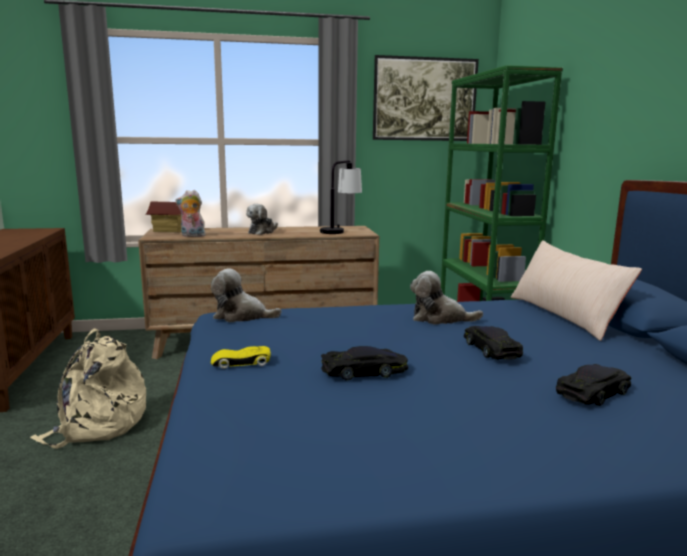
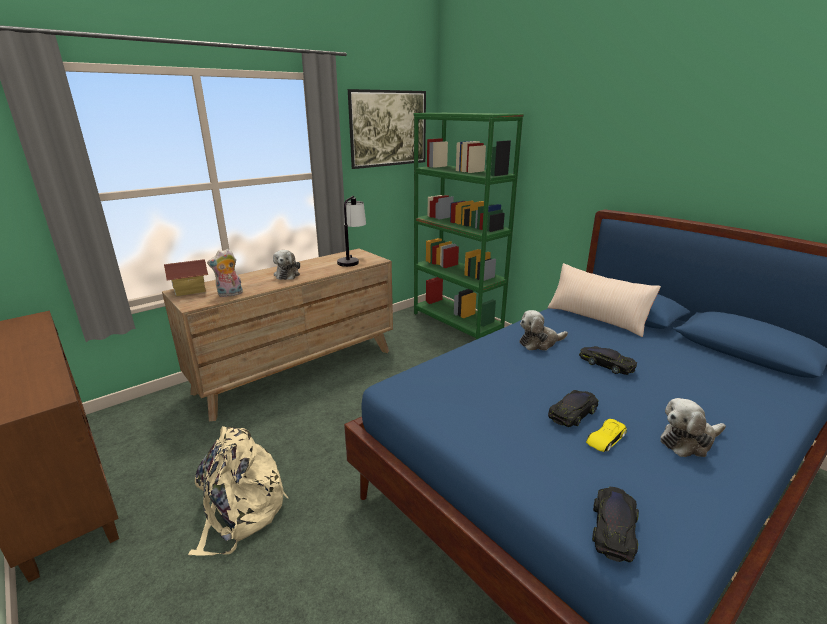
camera: 30 degrees left, 10 degrees up
plush toy [211,268,282,322] -> plush toy moved to [660,398,726,457]
yellow toy car [211,346,271,369] -> yellow toy car moved to [586,419,627,452]
black toy car [556,364,631,406] -> black toy car moved to [592,487,639,562]

